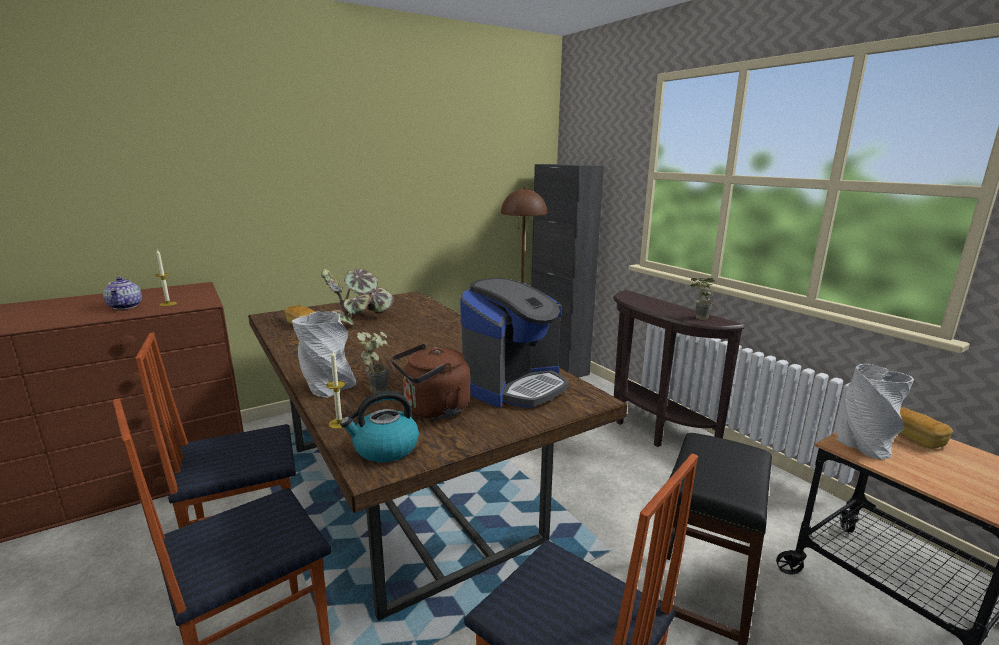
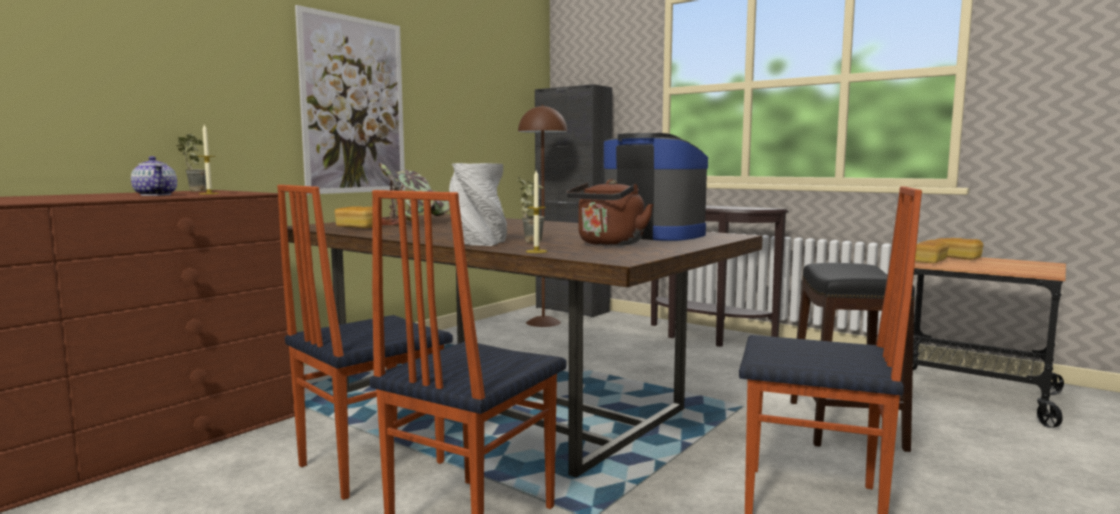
camera: 20 degrees left, 10 degrees down
kettle [340,391,419,462] -> none
coffee machine [460,278,569,408] -> coffee machine turned 75 degrees counterclockwise [604,133,708,241]
potted plant [690,278,715,320] -> potted plant moved to [176,133,207,191]
grey vase [837,364,914,460] -> bread [915,240,949,263]
none -> picture [295,5,405,195]

